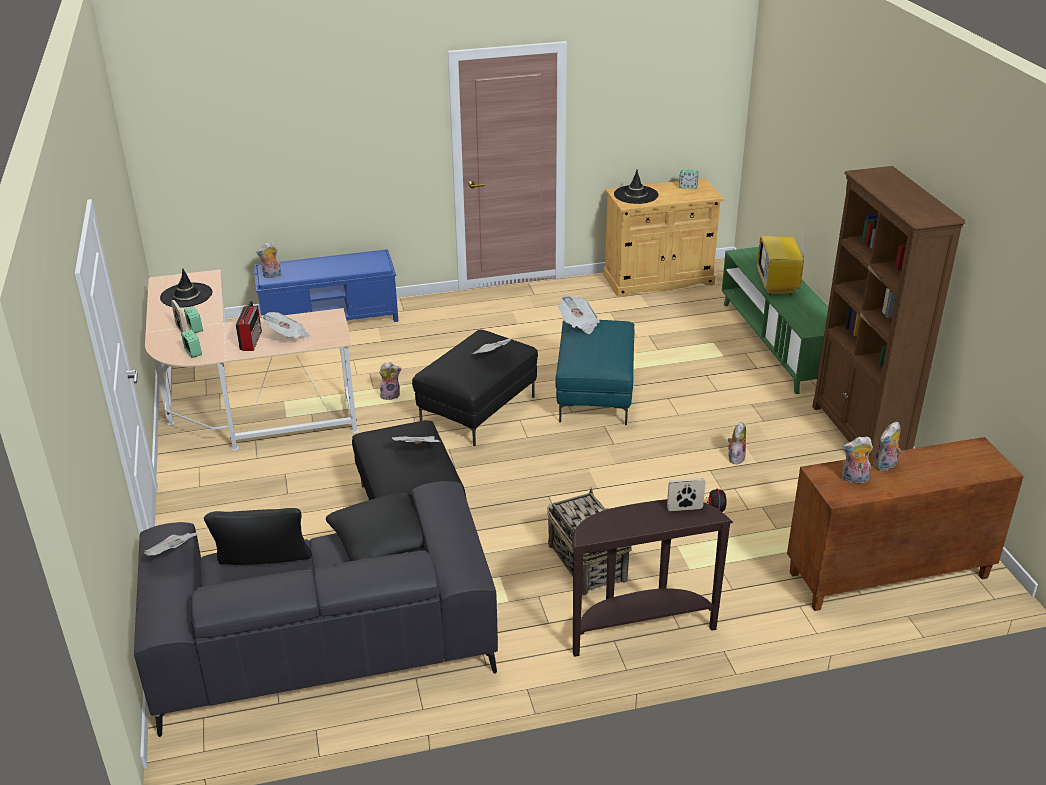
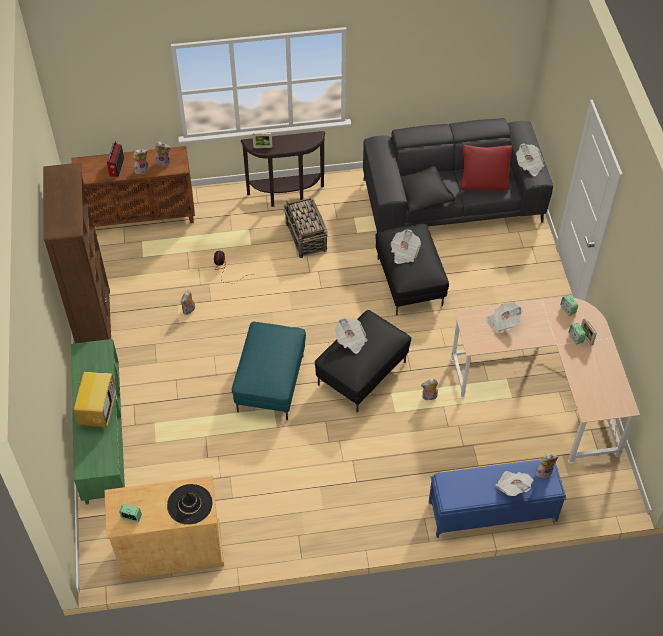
camera: 175 degrees left, 20 degrees up
black hat [160,269,212,308] -> none
black pillow [204,508,312,565] -> red pillow [460,145,512,190]
radio [236,301,262,351] -> radio moved to [107,141,124,177]
newspaper [558,295,600,334] -> newspaper moved to [495,471,533,496]

